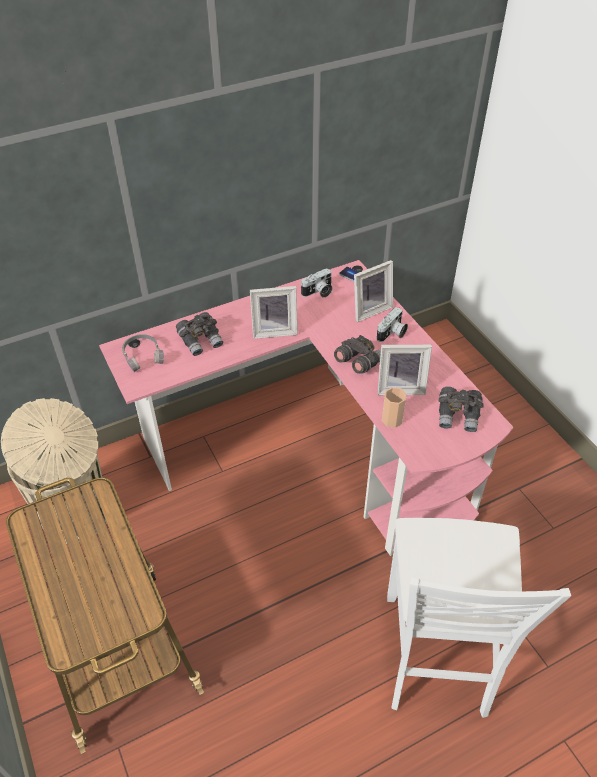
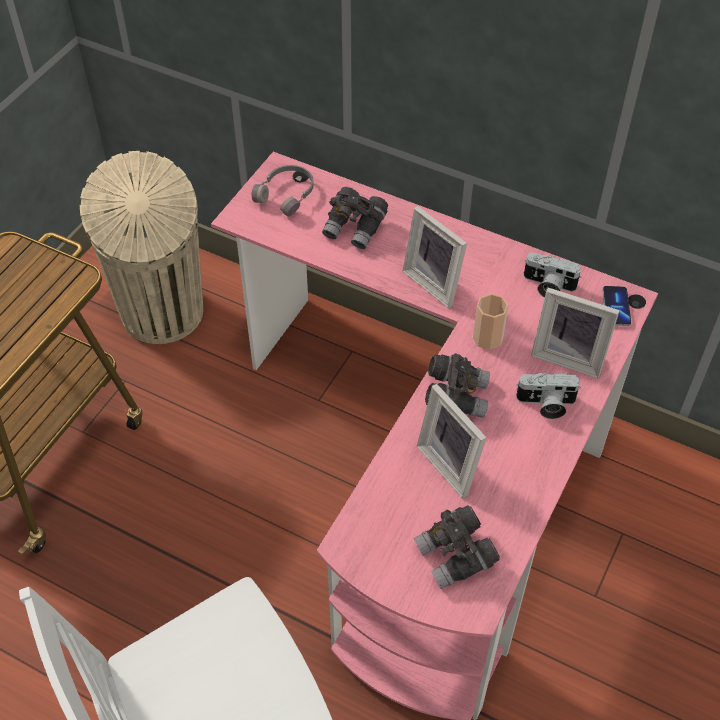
camera: 55 degrees right, 5 degrees up
cup [382,387,406,428] -> cup moved to [473,293,509,350]

